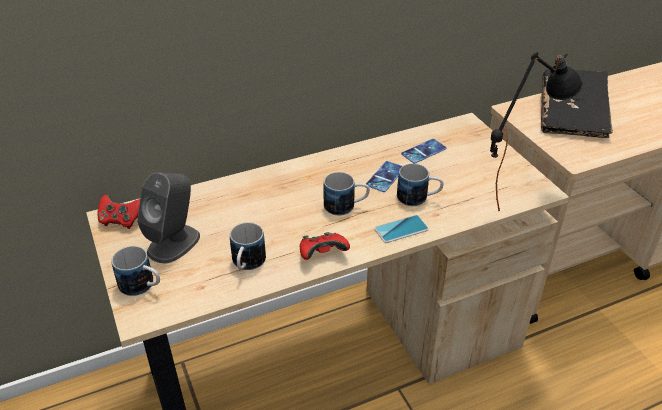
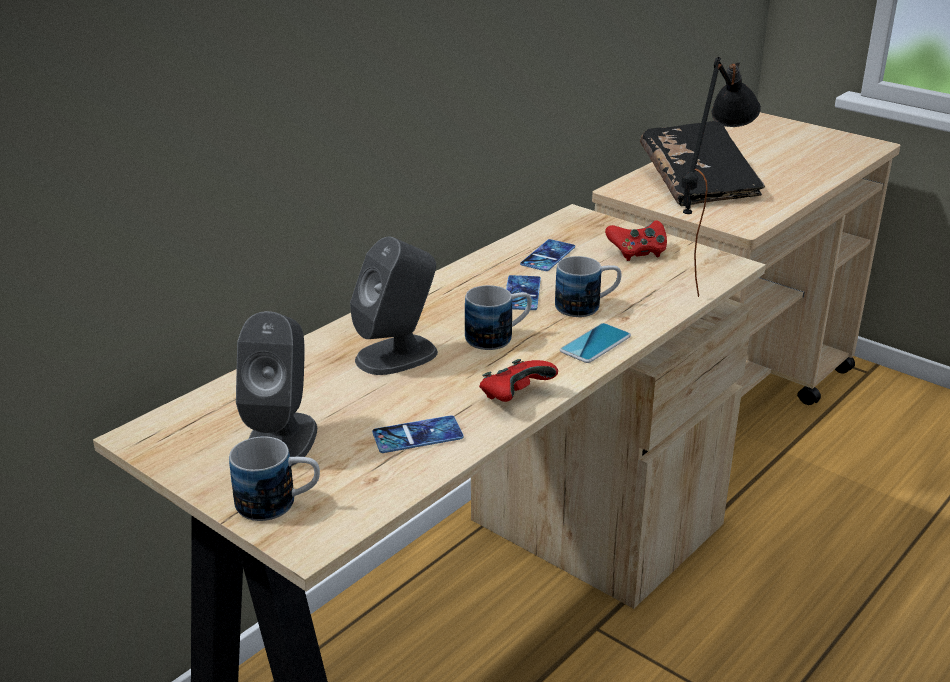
camera: 25 degrees left, 10 degrees down
red game controller [97,195,140,229] -> red game controller moved to [605,220,667,261]
mug [230,222,266,270] -> phone [372,415,464,453]
none -> grey speaker [350,237,438,375]

